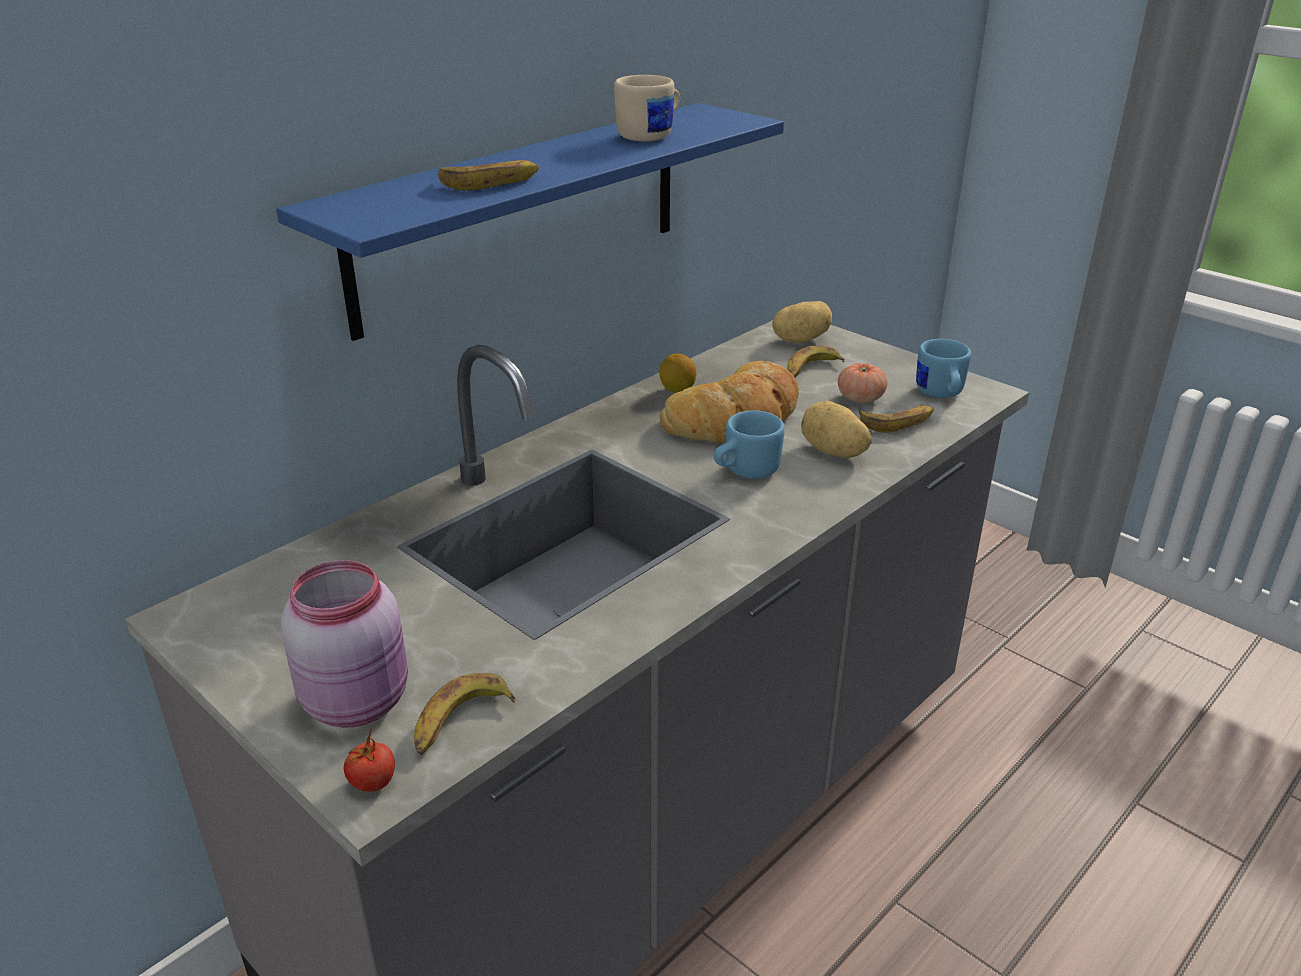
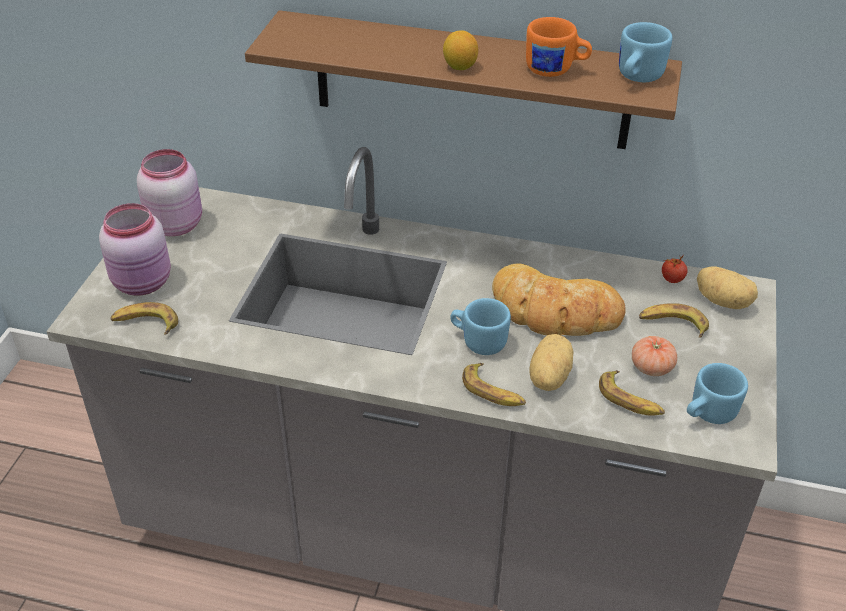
camera: 60 degrees right, 10 degrees up
blue shelf [276,103,784,341] -> brown shelf [245,10,682,149]
tomato [344,730,395,792] -> tomato moved to [662,256,688,283]
banana [438,160,539,191] -> banana moved to [462,363,526,406]
beige mug [614,75,680,141] -> orange mug [526,17,592,77]
lemon [660,354,697,393] -> lemon moved to [443,30,478,70]
none -> pink jar [137,149,202,236]
none -> blue mug [619,22,672,82]

